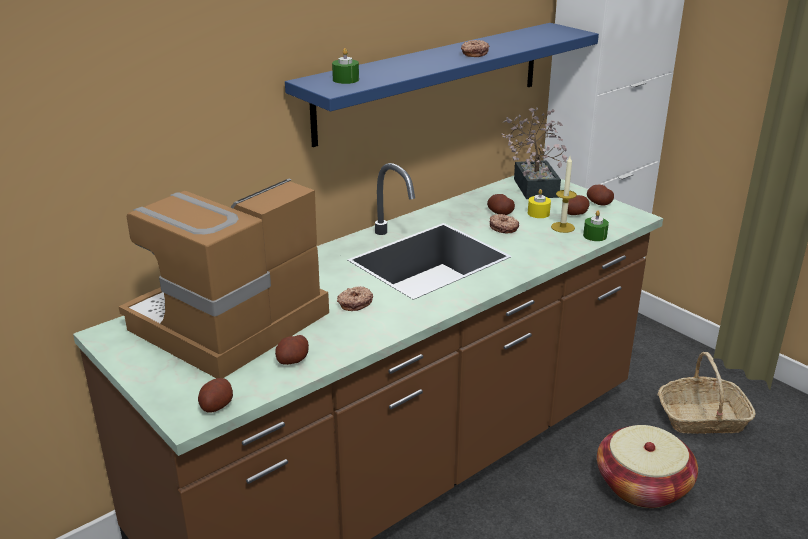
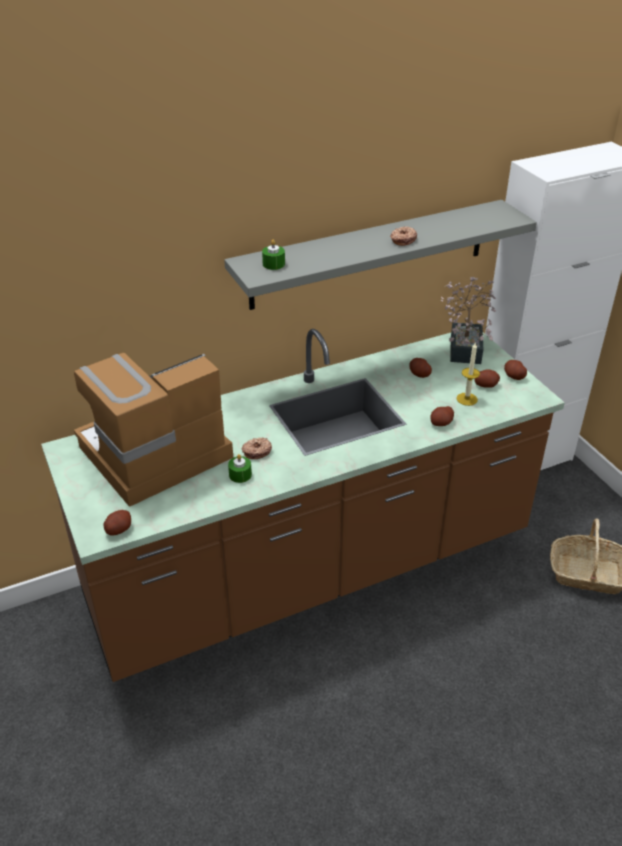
camera: 15 degrees right, 10 degrees up
potato [275,335,309,365] -> potato moved to [430,406,454,426]
blue shelf [285,23,599,147] -> grey shelf [224,200,537,310]
donut [490,214,519,233] -> none
yellow candle [528,189,551,218] -> none
green candle [583,211,609,241] -> green candle moved to [228,454,252,483]
basket [597,425,698,508] -> none

